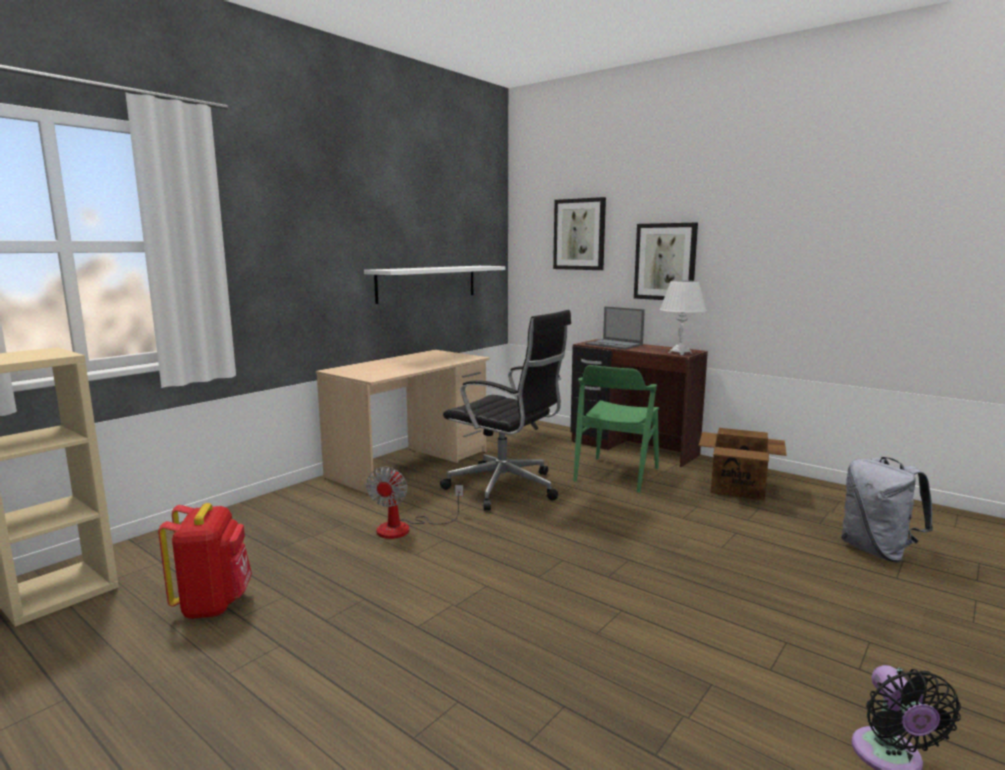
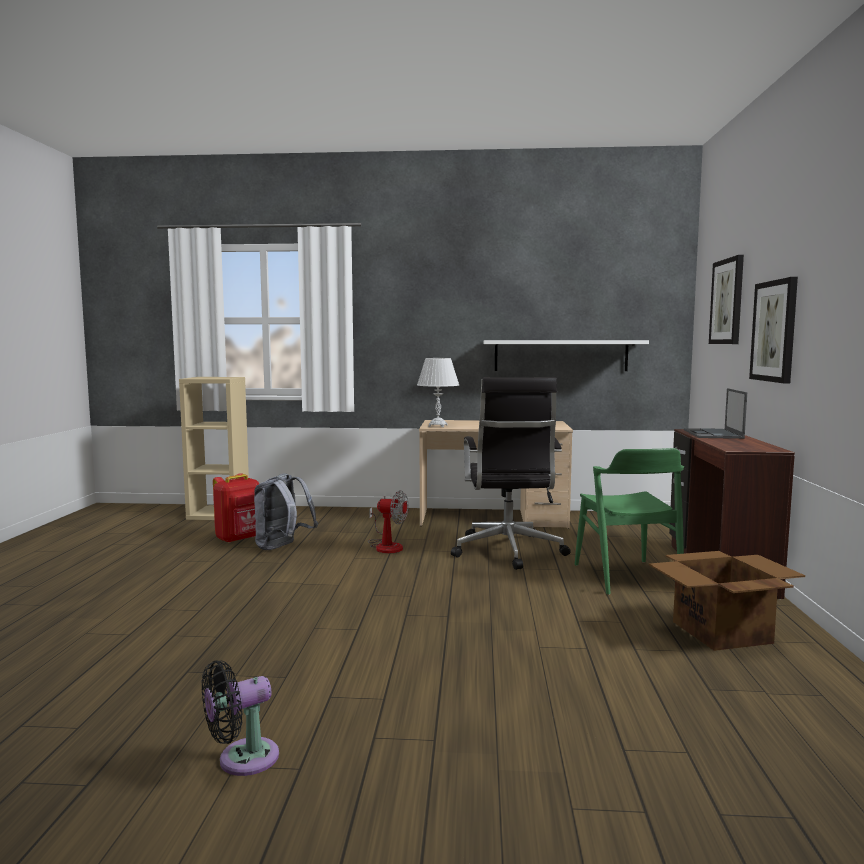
camera: 55 degrees right, 5 degrees down
fan [366,467,463,539] -> fan turned 135 degrees counterclockwise [368,490,409,553]
green chair [573,365,659,493] -> green chair turned 90 degrees counterclockwise [575,448,684,595]
white table lamp [660,280,707,355] -> white table lamp moved to [417,358,459,427]
grey backpack [841,457,933,563] -> grey backpack moved to [254,473,318,550]

